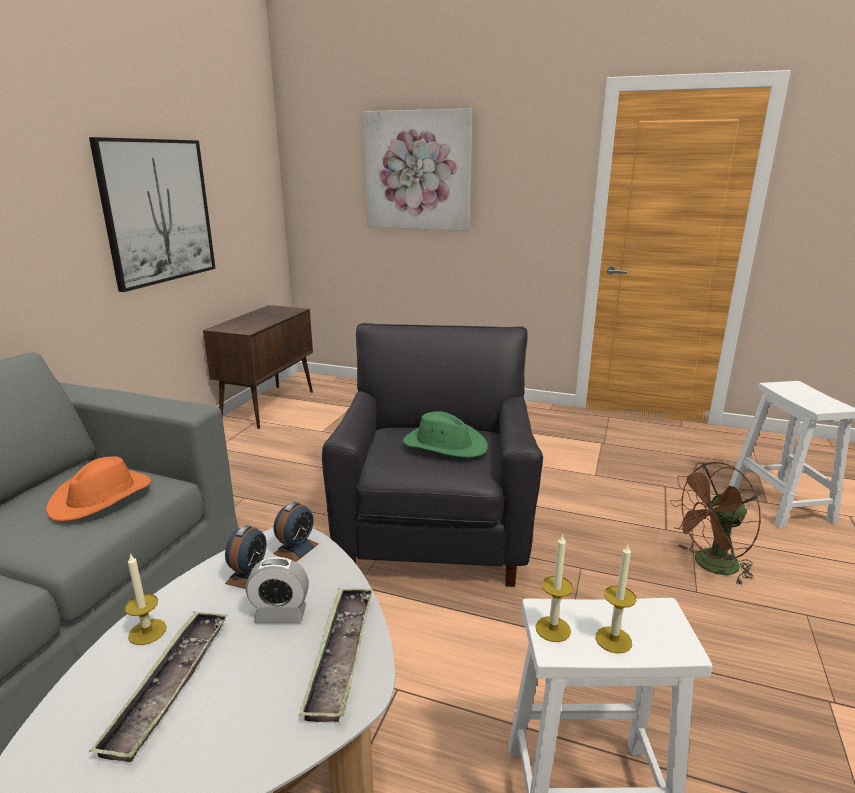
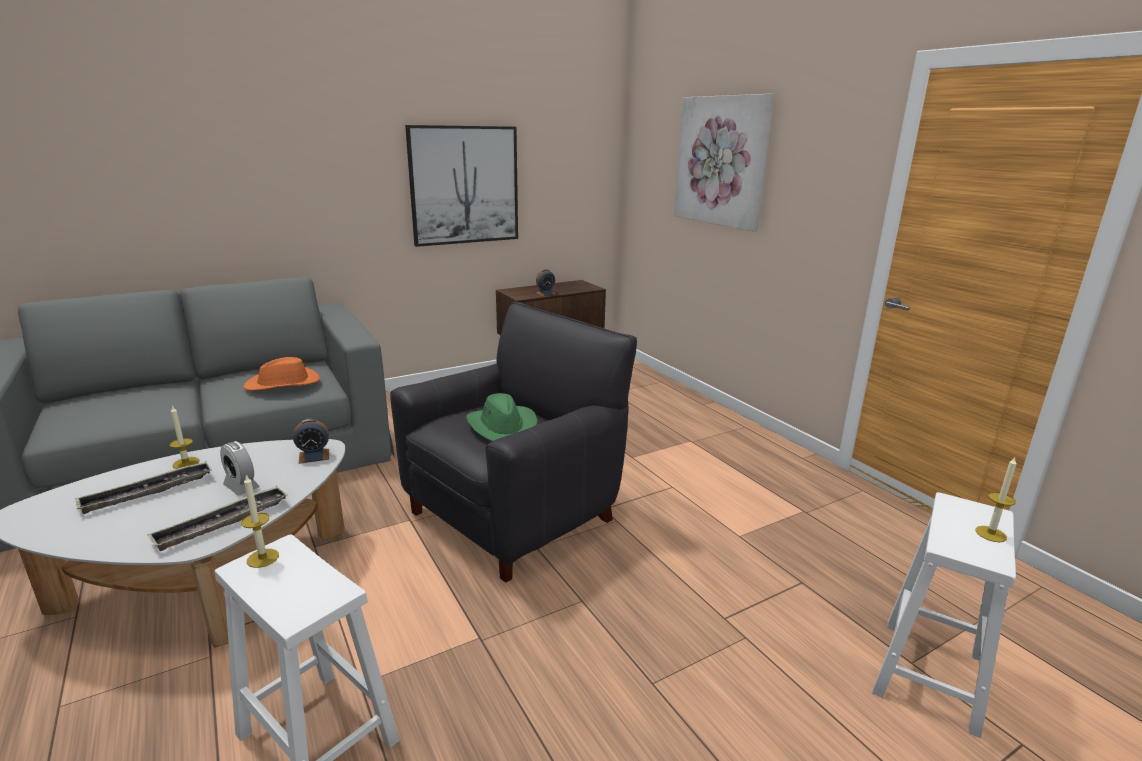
camera: 40 degrees right, 0 degrees up
alarm clock [225,525,266,589] -> alarm clock moved to [536,269,556,296]
candle [596,545,636,654] -> candle moved to [975,457,1017,542]
brown fan [670,462,761,586] -> none

